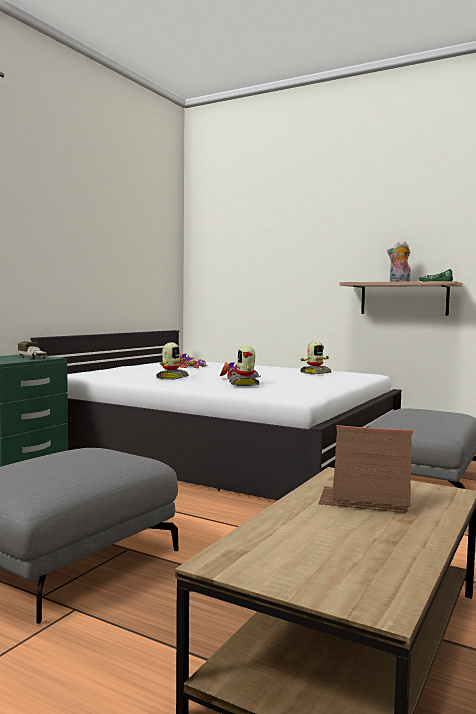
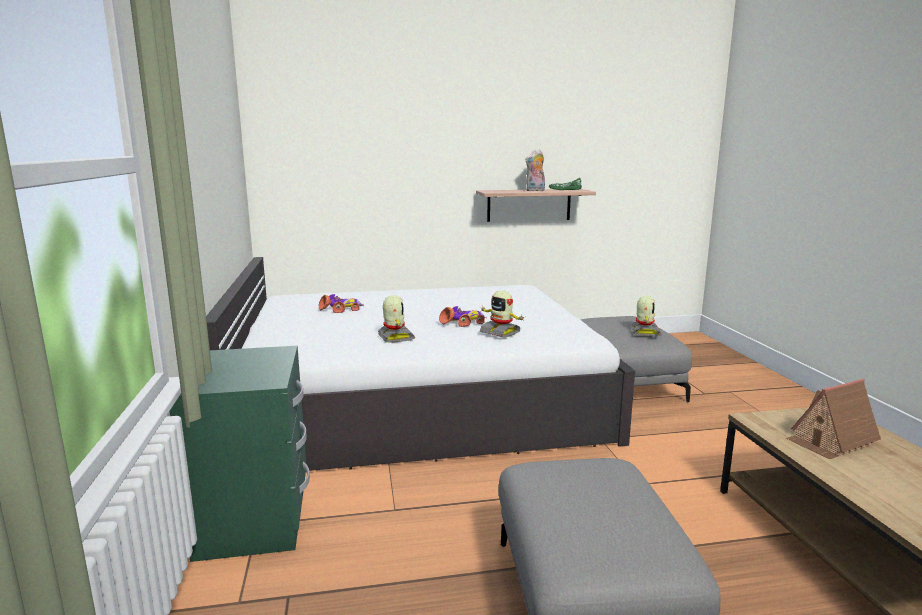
camera: 40 degrees left, 10 degrees up
toy truck [18,341,47,359] -> none
toy robot [300,341,332,375] -> toy robot moved to [631,296,661,336]

